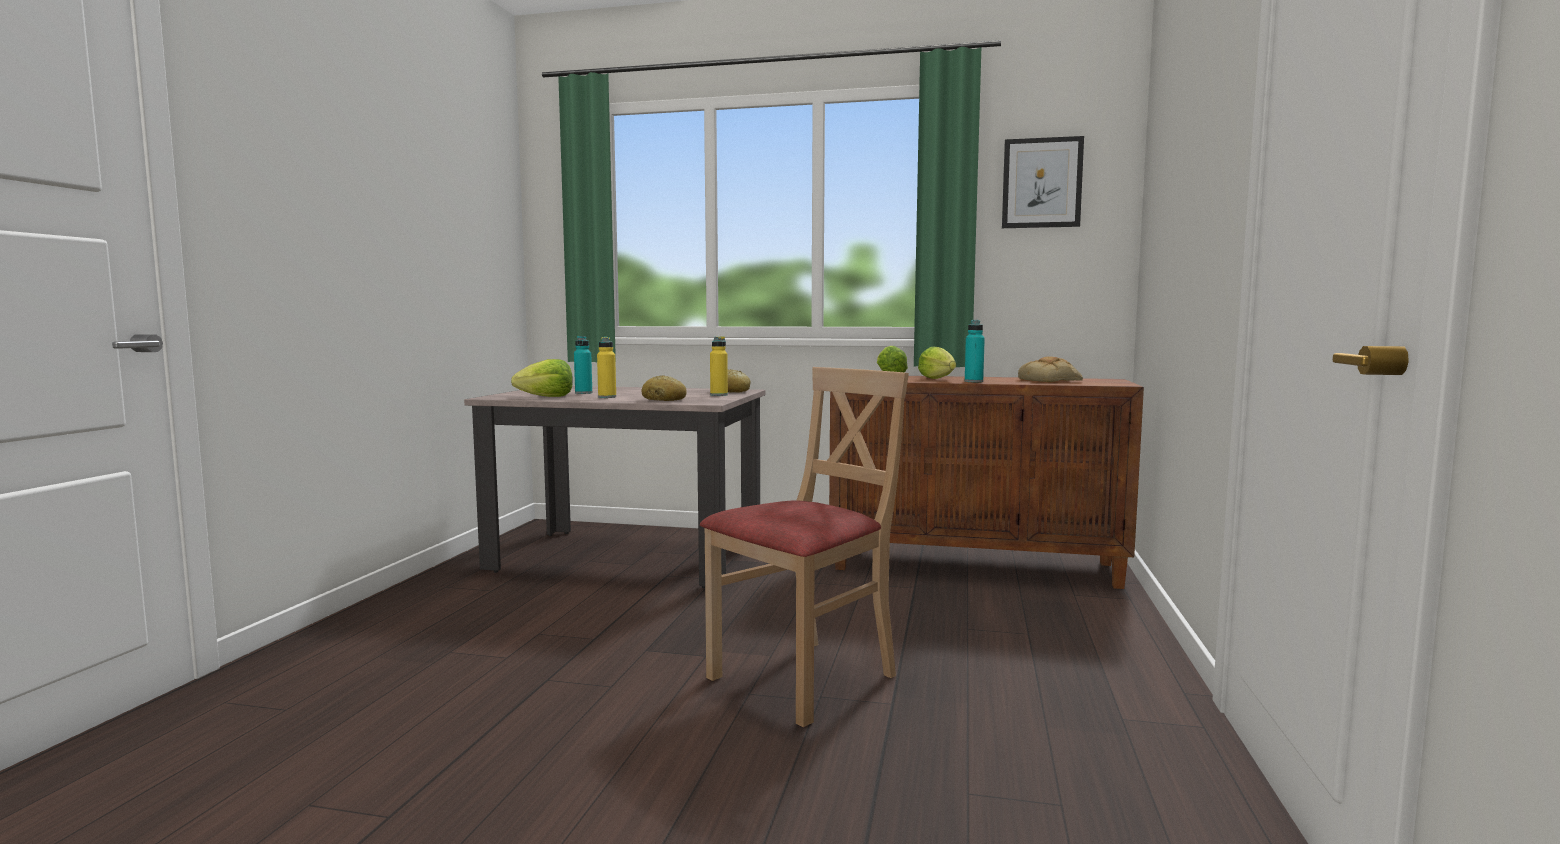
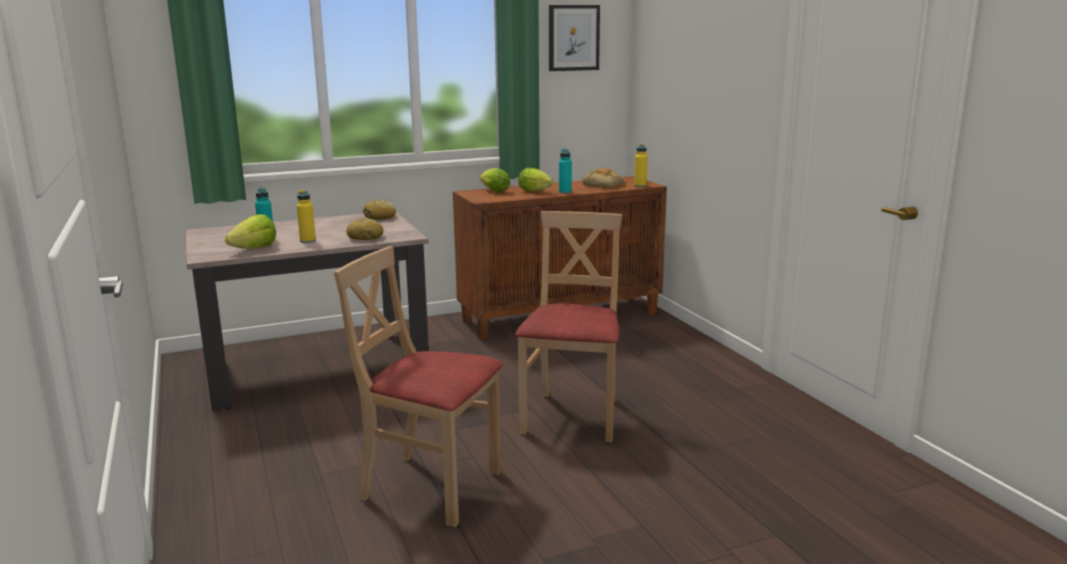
camera: 35 degrees left, 10 degrees up
yellow bottle [710,336,728,396] -> yellow bottle moved to [634,143,648,187]
none -> beige chair [334,246,503,527]

